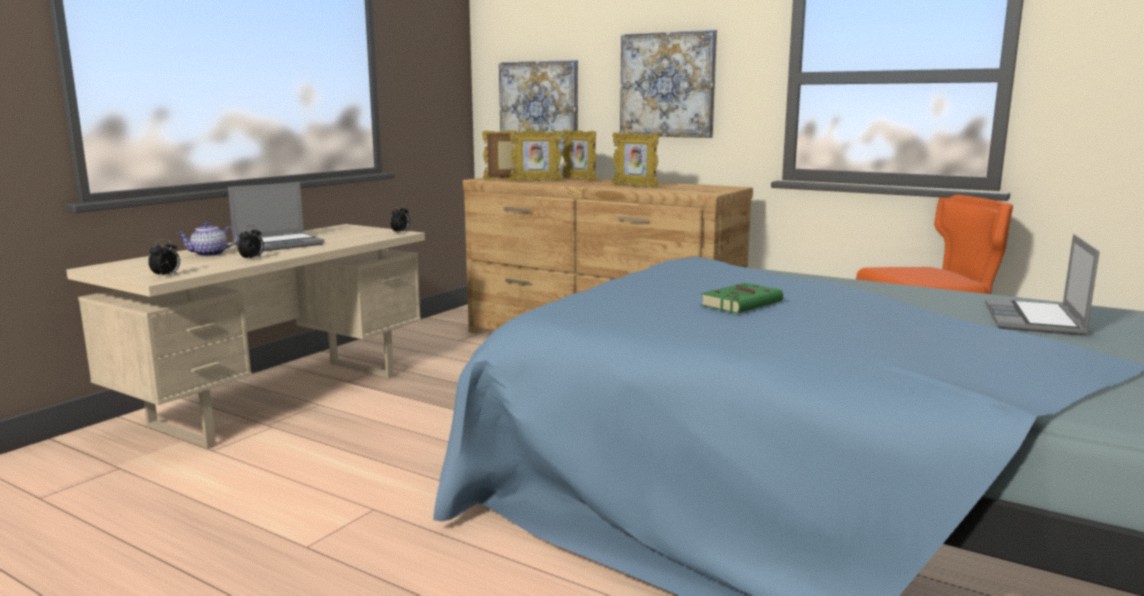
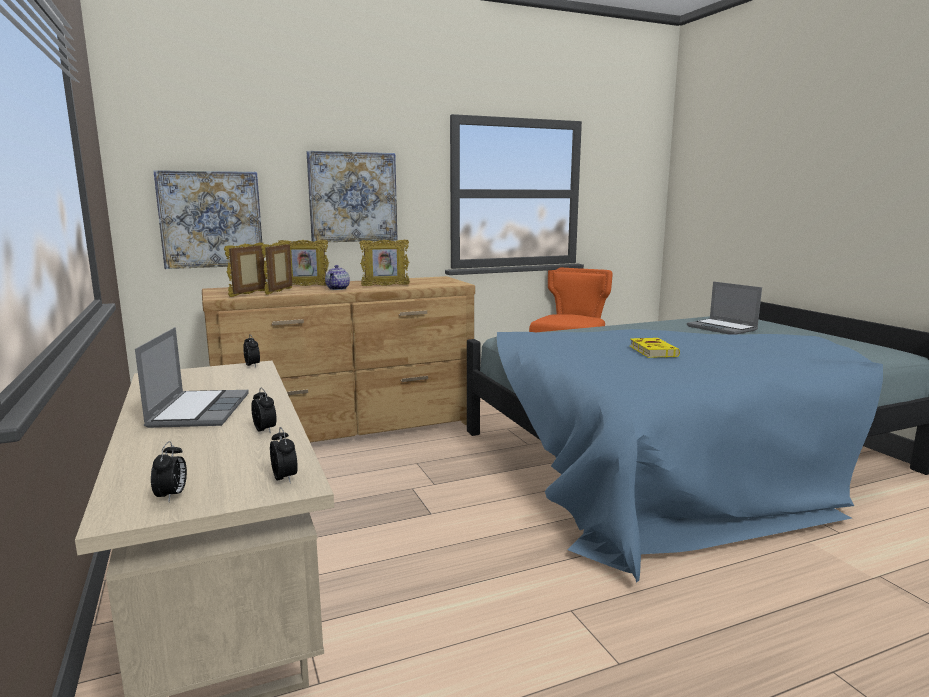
camera: 55 degrees left, 0 degrees up
teapot [177,222,238,257] -> teapot moved to [325,265,350,290]
picture frame [509,130,562,181] -> picture frame turned 150 degrees clockwise [261,241,292,295]
green book [700,283,783,313] -> yellow book [630,338,680,358]
none -> alarm clock [151,441,187,502]

